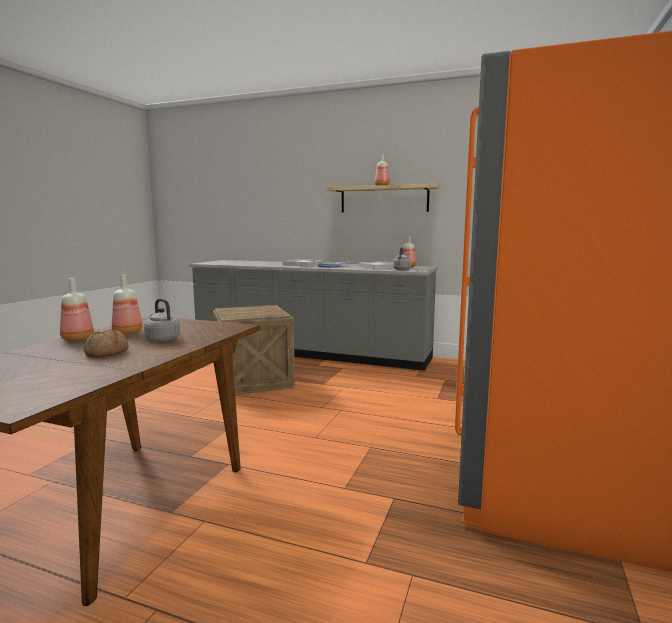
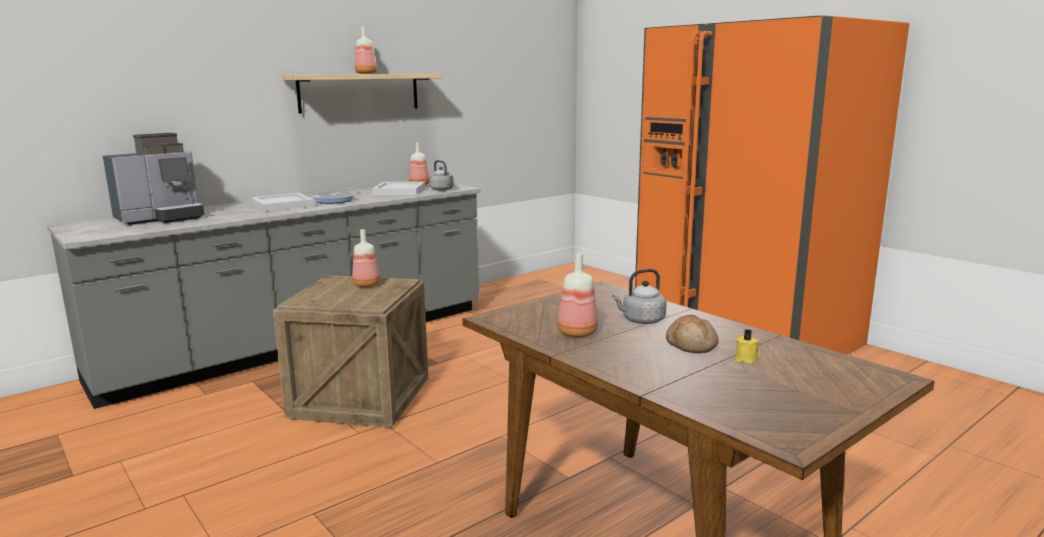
camera: 60 degrees left, 5 degrees up
bottle [60,278,94,341] -> bottle moved to [352,229,380,287]
none -> coffee machine [103,133,204,225]
none -> yellow candle [735,329,759,364]

